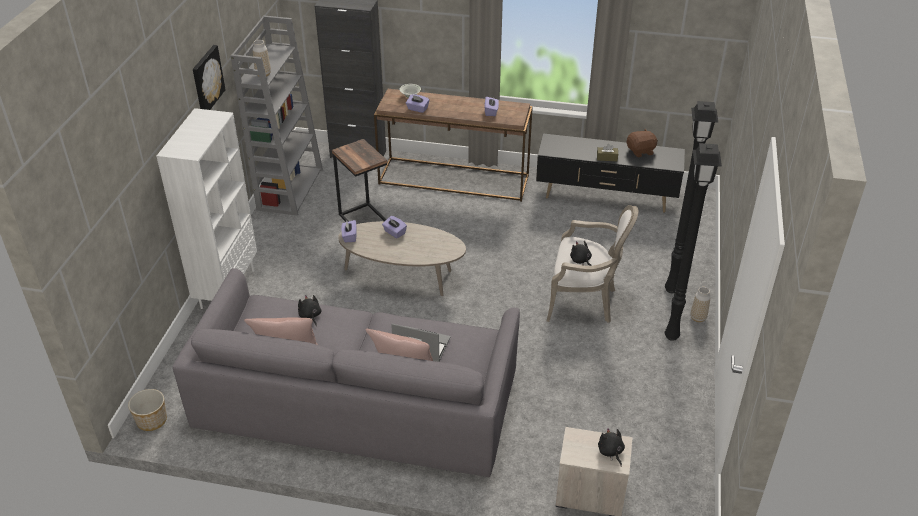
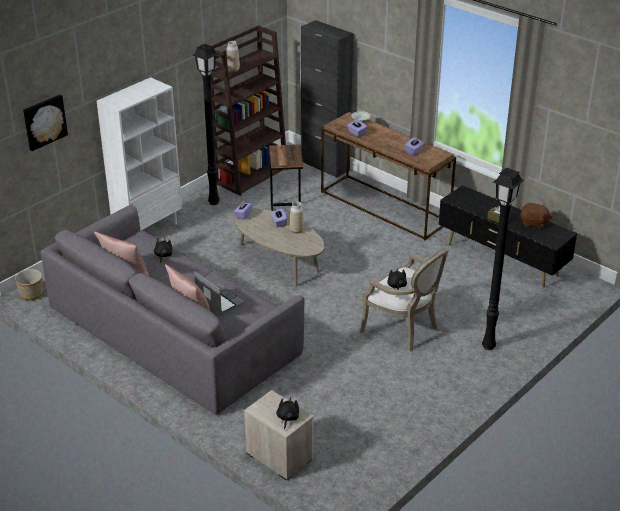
camera: 30 degrees right, 5 degrees down
picture [193,45,225,110] -> picture moved to [23,95,68,151]
grey bookcase [231,15,323,216] -> brown bookcase [211,25,288,196]
black floor lamp [665,143,722,341] -> black floor lamp moved to [193,44,220,205]
vase [691,287,711,322] -> vase moved to [290,201,304,233]

